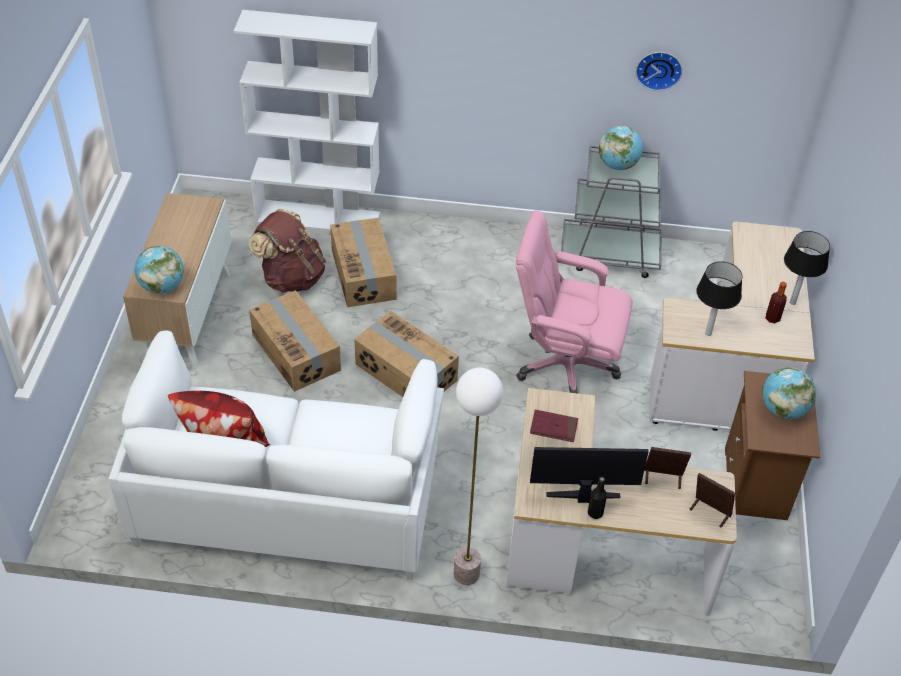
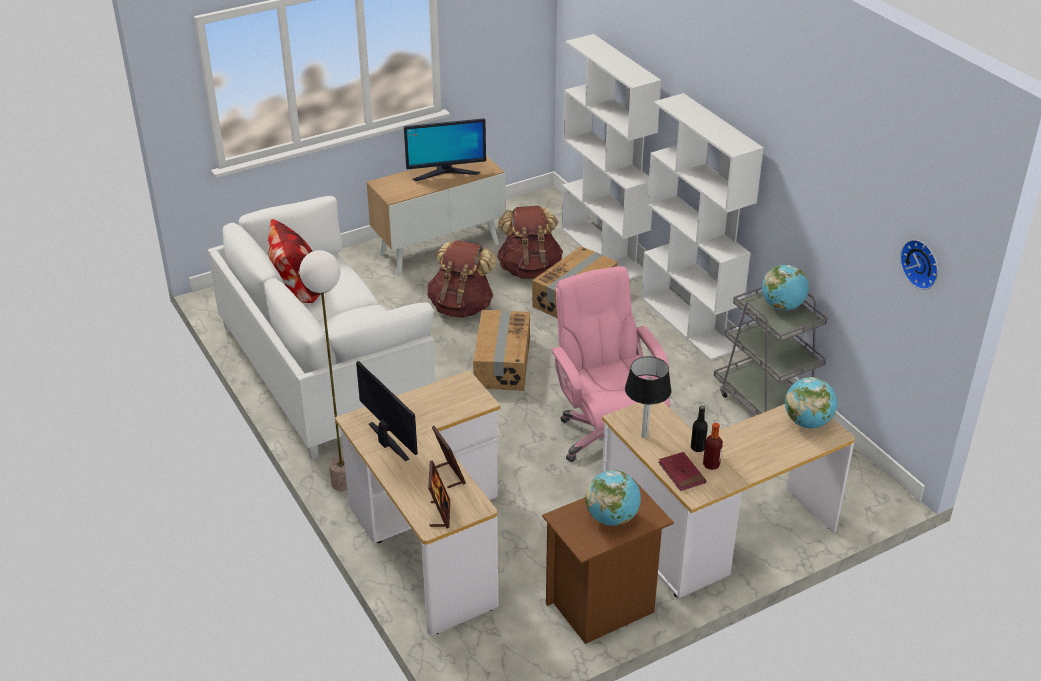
camera: 55 degrees right, 10 degrees down
globe [135,246,184,294] -> globe moved to [785,377,837,428]
cardboard box [249,290,341,392] -> brown backpack [427,240,497,318]
red book [530,410,578,442] -> red book moved to [658,452,706,491]
black bottle [588,477,607,519] -> black bottle moved to [691,406,708,452]
wall clock [636,52,682,91] -> wall clock moved to [900,240,938,290]
table lamp [784,231,830,305] -> none
none -> monitor [404,118,486,181]
none -> white bookcase [641,93,764,361]

